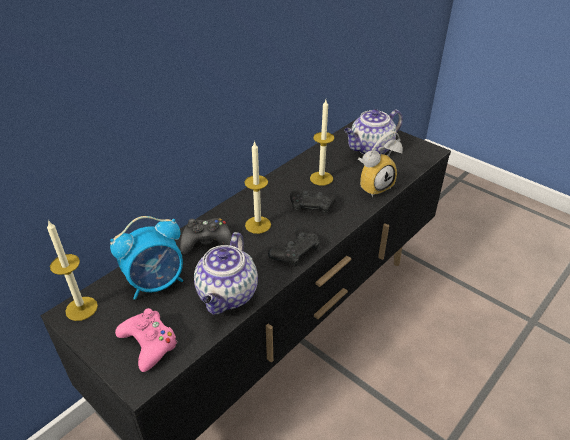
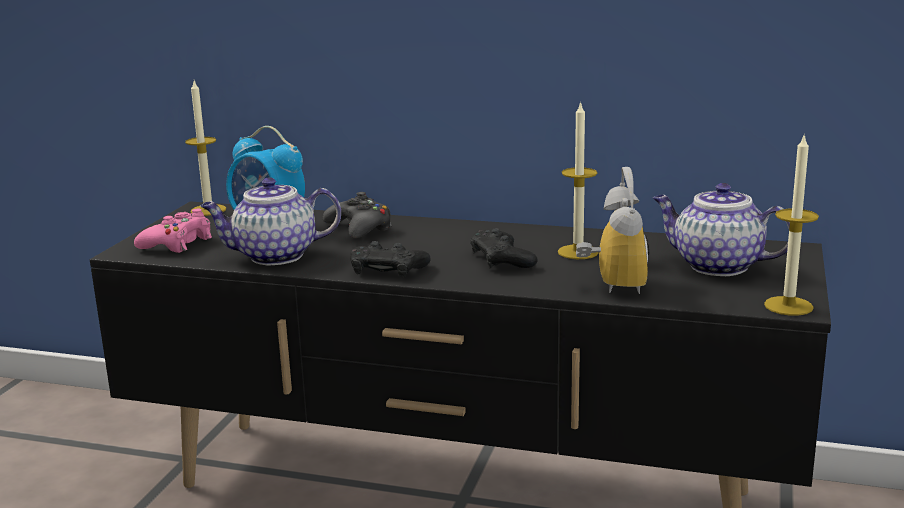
camera: 65 degrees right, 20 degrees down
candle [244,141,271,234] -> candle moved to [764,133,819,316]
alarm clock [358,131,403,197] -> alarm clock turned 120 degrees counterclockwise [576,167,649,294]

